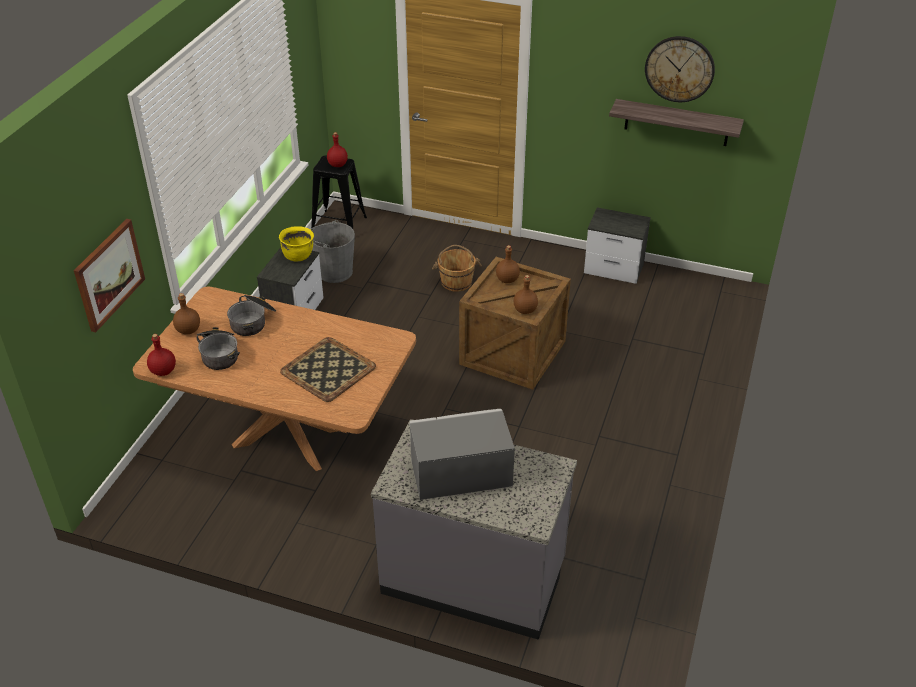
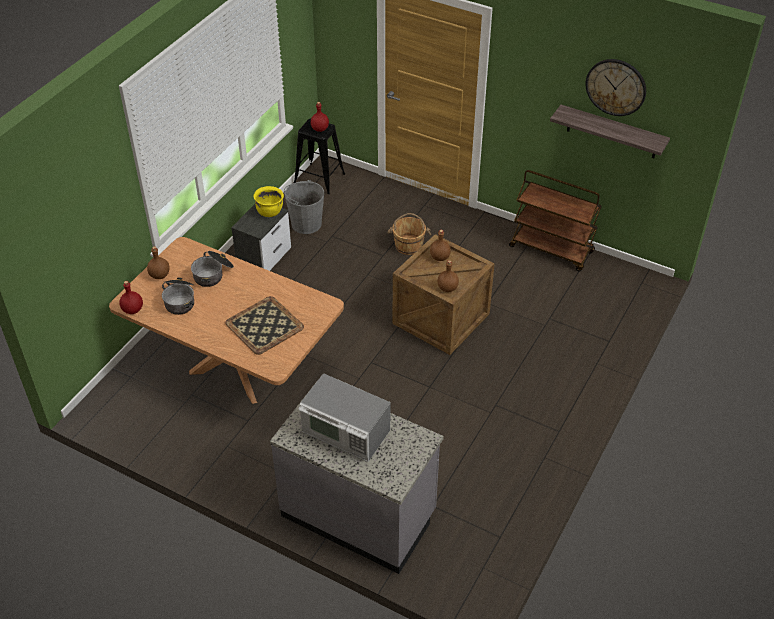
camera: 10 degrees right, 5 degrees up
picture [74,219,145,332] -> none
microwave [410,409,515,500] -> microwave turned 150 degrees counterclockwise [298,373,390,462]
nightstand [584,207,651,284] -> brown cart [509,170,602,272]

